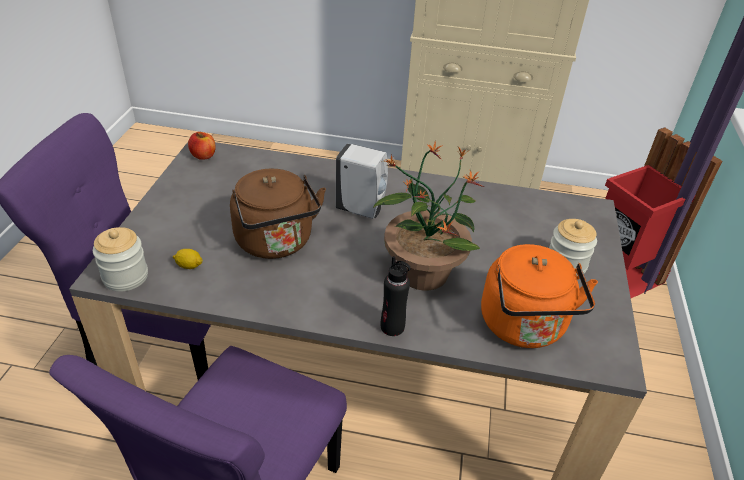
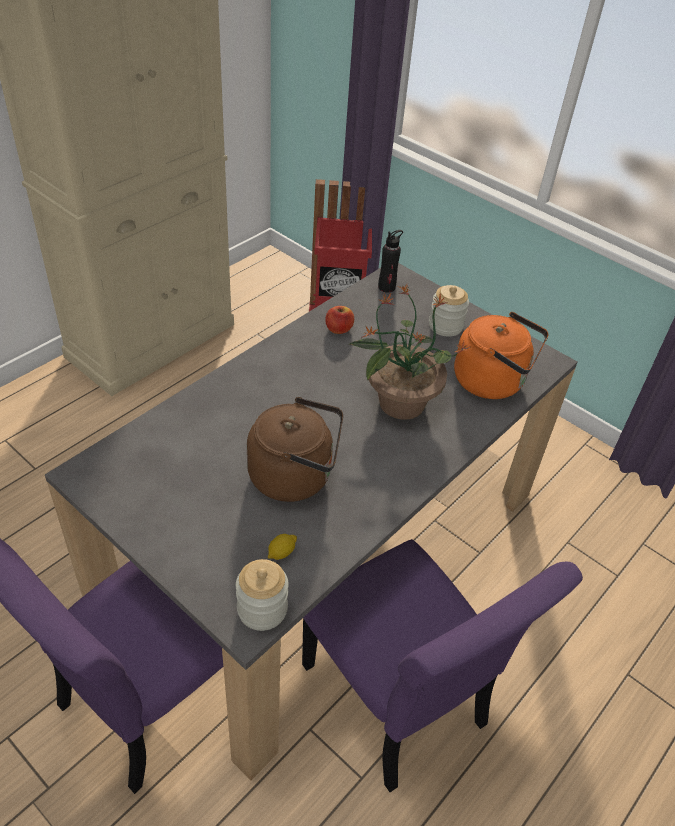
camera: 60 degrees left, 5 degrees up
apple [188,132,216,160] -> apple moved to [325,306,354,334]
white soap dispenser [336,144,388,219] -> none
black bottle [381,256,410,336] -> black bottle moved to [378,230,403,293]

